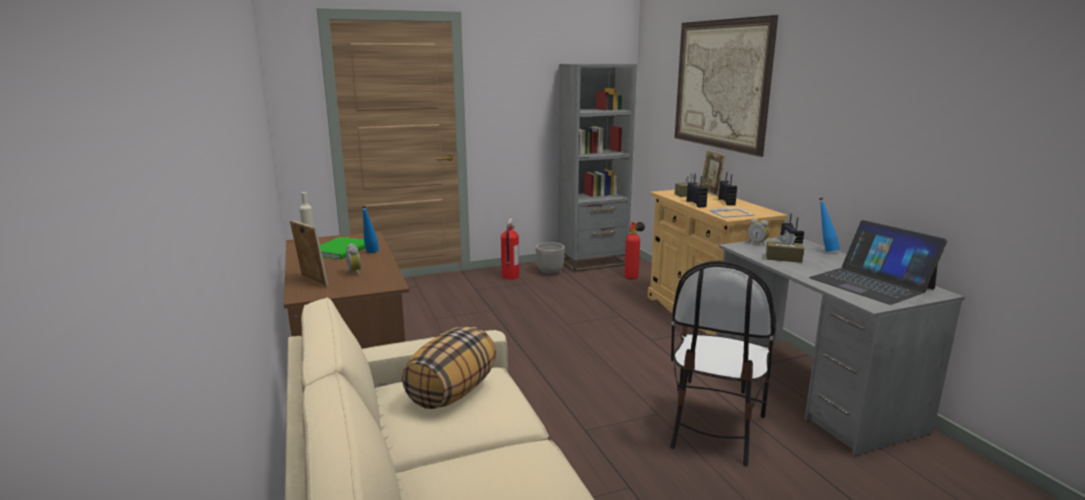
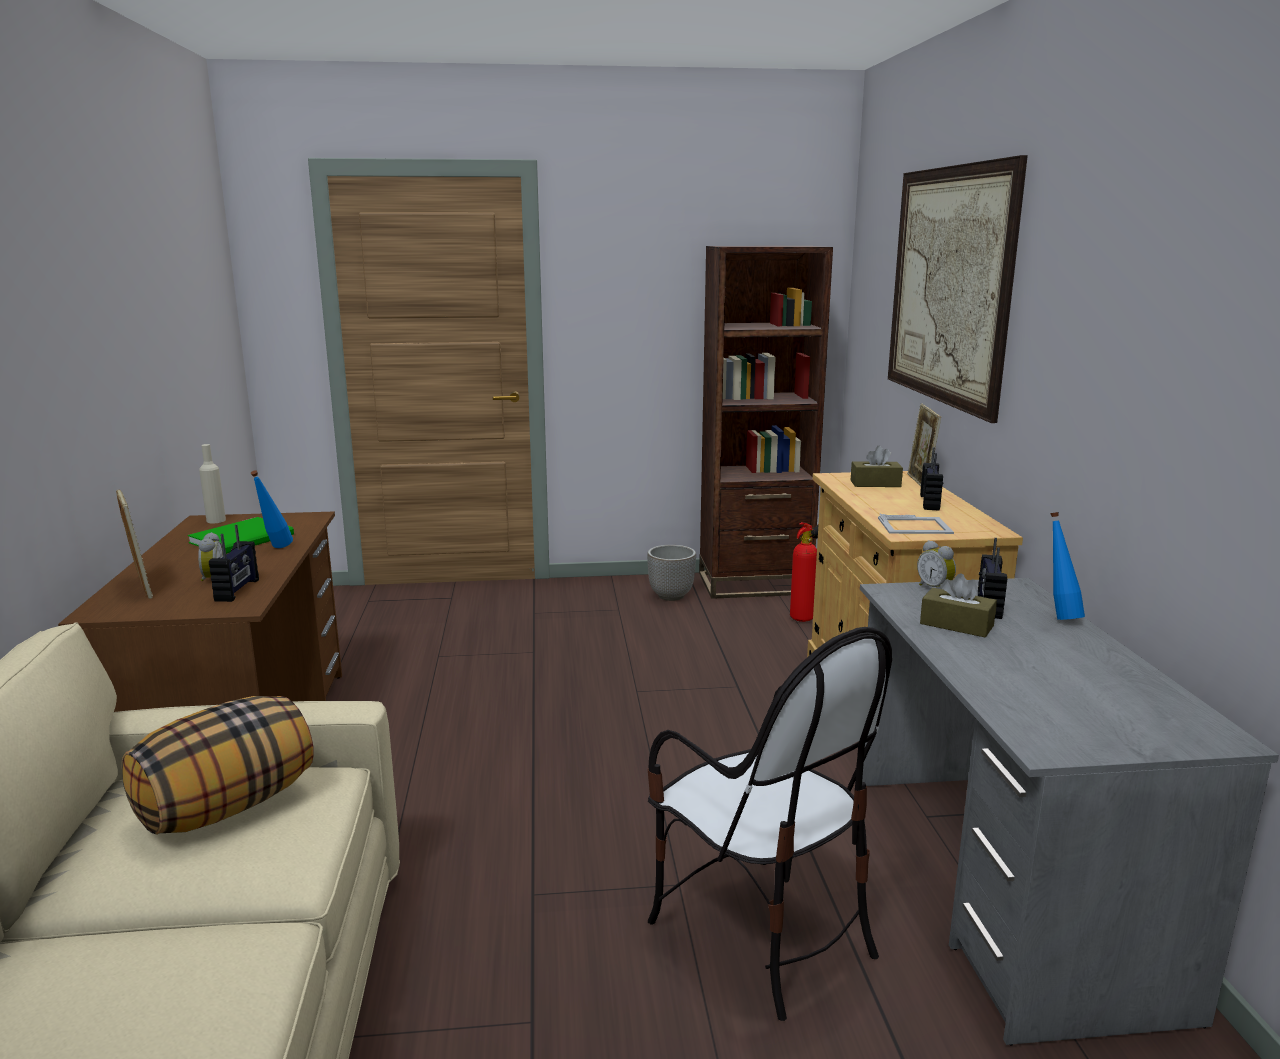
camera: 15 degrees right, 0 degrees up
fire extinguisher [501,218,519,280] -> none
grey bookcase [558,64,637,272] -> brown bookcase [699,246,833,599]
chair [670,261,776,466] -> chair turned 75 degrees counterclockwise [648,627,892,1021]
radio [687,174,708,208] -> radio moved to [209,525,259,602]
laptop [809,220,947,305] -> none

